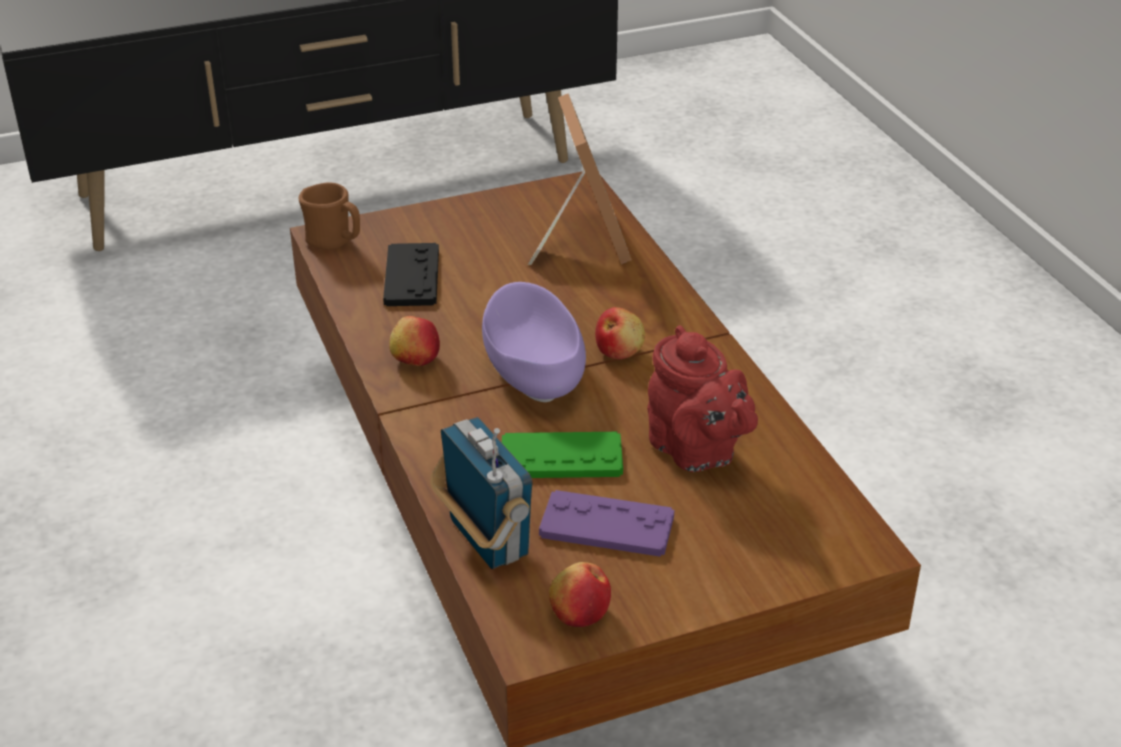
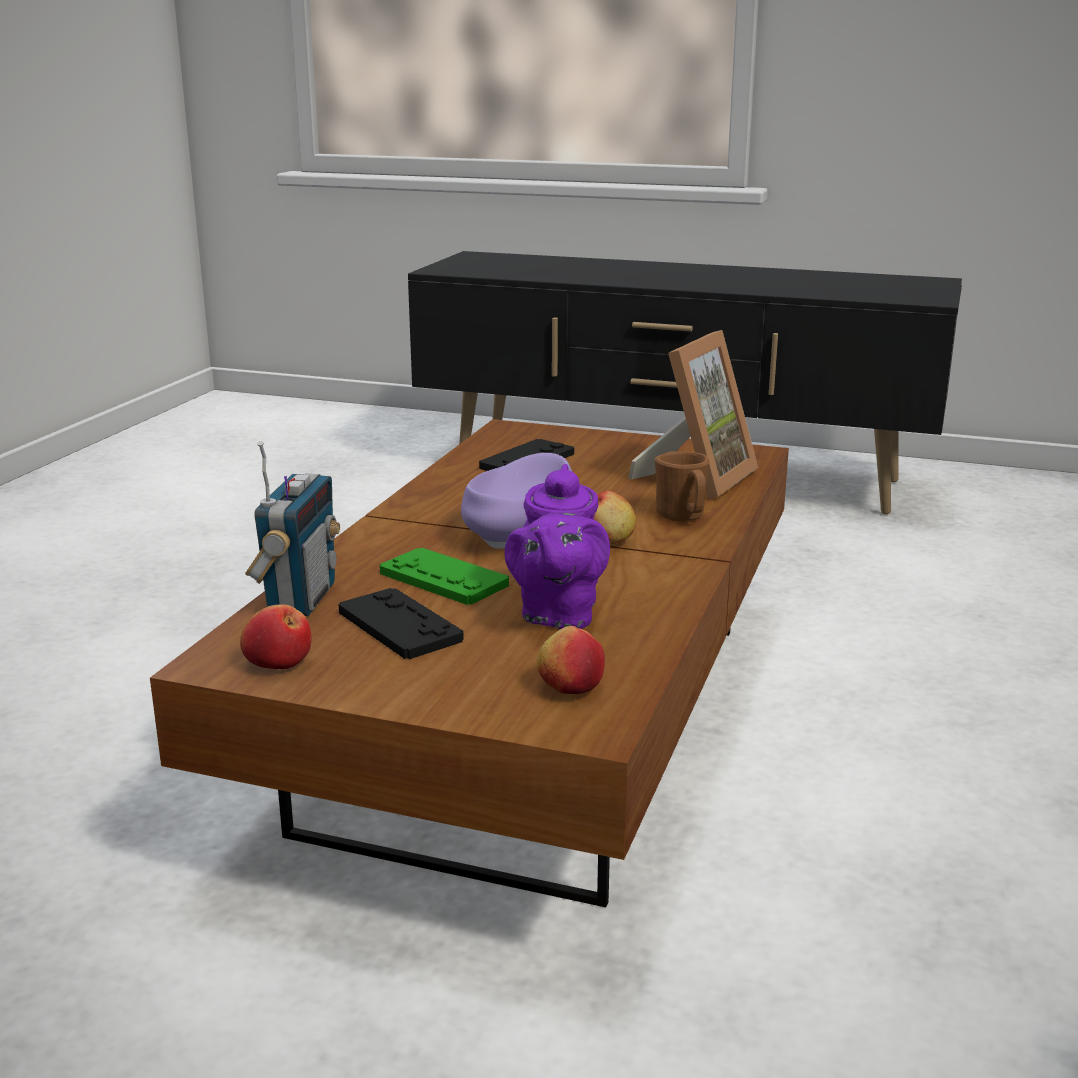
camera: 40 degrees right, 15 degrees down
brown mug [299,182,360,250] -> brown mug moved to [655,451,709,521]
apple [389,316,440,366] -> apple moved to [537,626,605,694]
purple game controller [539,490,674,557] -> black game controller [338,588,464,659]
red teapot [647,325,758,472] -> purple teapot [504,464,610,629]

